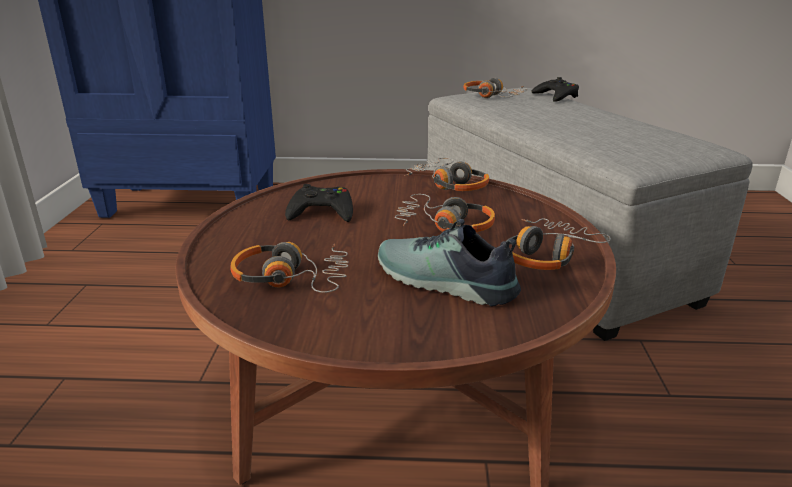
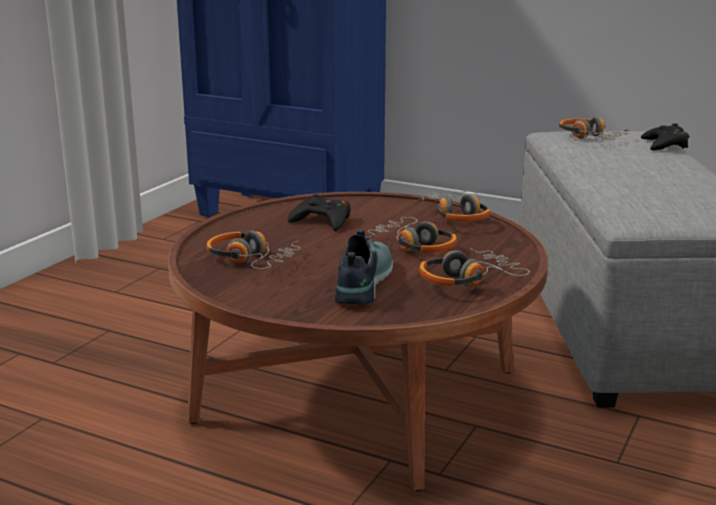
camera: 25 degrees right, 5 degrees down
shoe [378,219,521,306] -> shoe turned 45 degrees clockwise [335,230,393,304]

